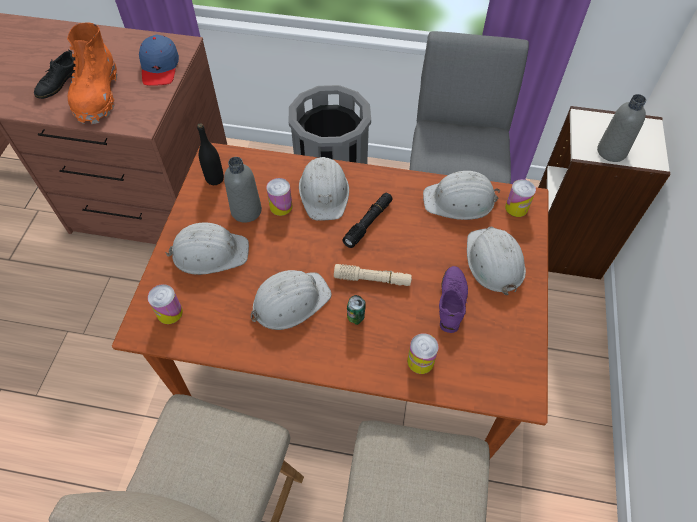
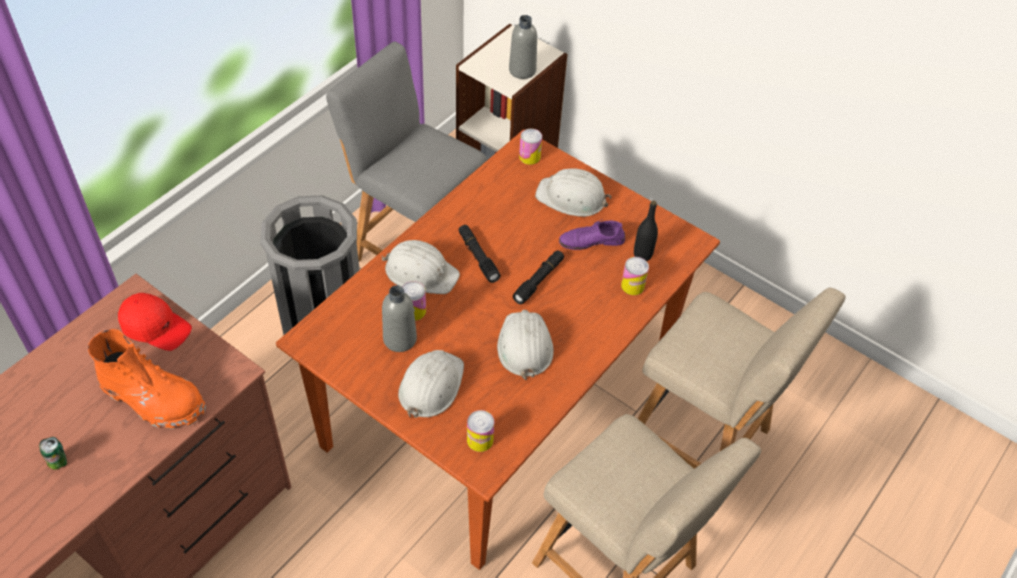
camera: 65 degrees left, 5 degrees down
black shoe [34,50,75,99] -> none
blue cap [139,35,179,86] -> red cap [118,293,192,351]
black bottle [197,123,224,185] -> black bottle moved to [634,201,658,261]
beige flashlight [334,264,412,286] -> black flashlight [513,250,564,304]
can [347,295,366,325] -> can moved to [39,437,67,470]
white hard hat [423,171,500,220] -> none
purple shoe [439,266,468,333] -> purple shoe turned 45 degrees counterclockwise [559,219,625,250]

